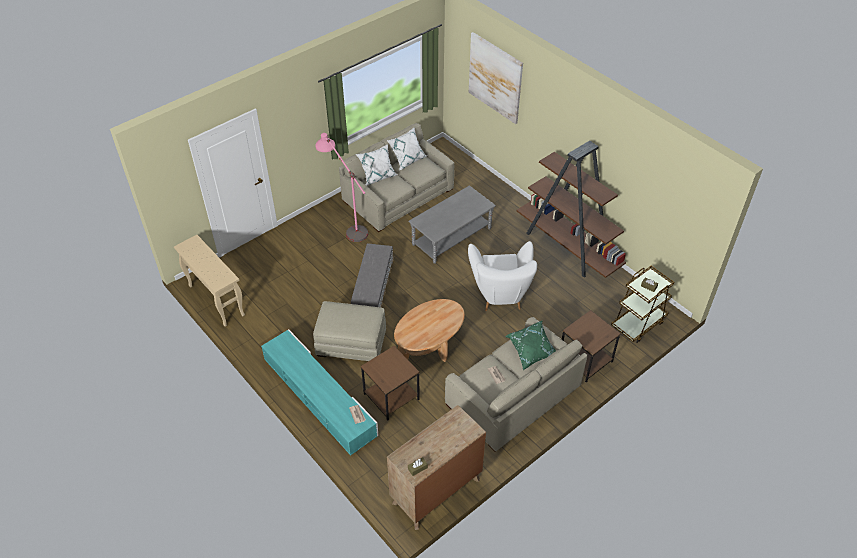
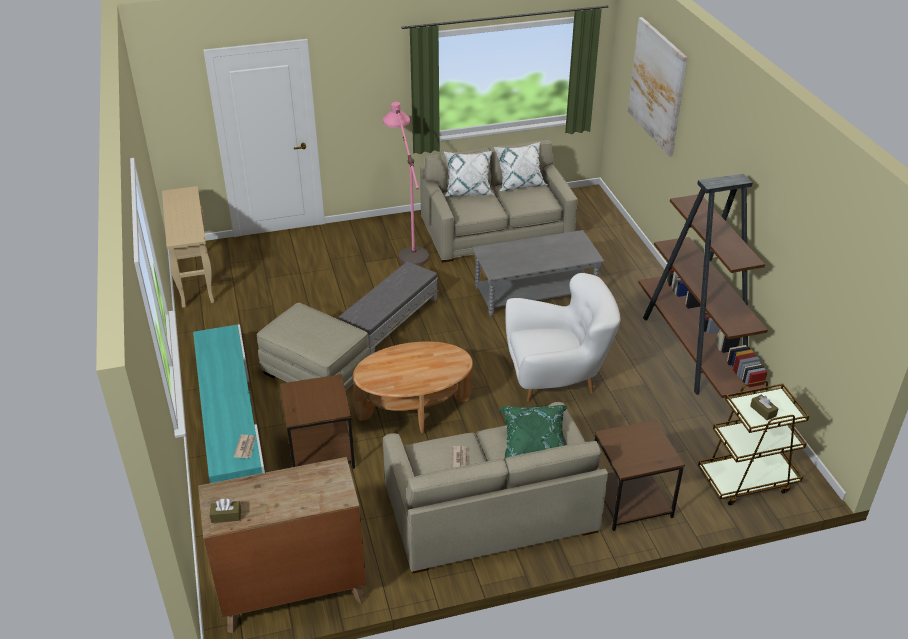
camera: 25 degrees right, 10 degrees down
white armchair [468,241,537,311] -> white armchair turned 120 degrees counterclockwise [505,273,620,402]

